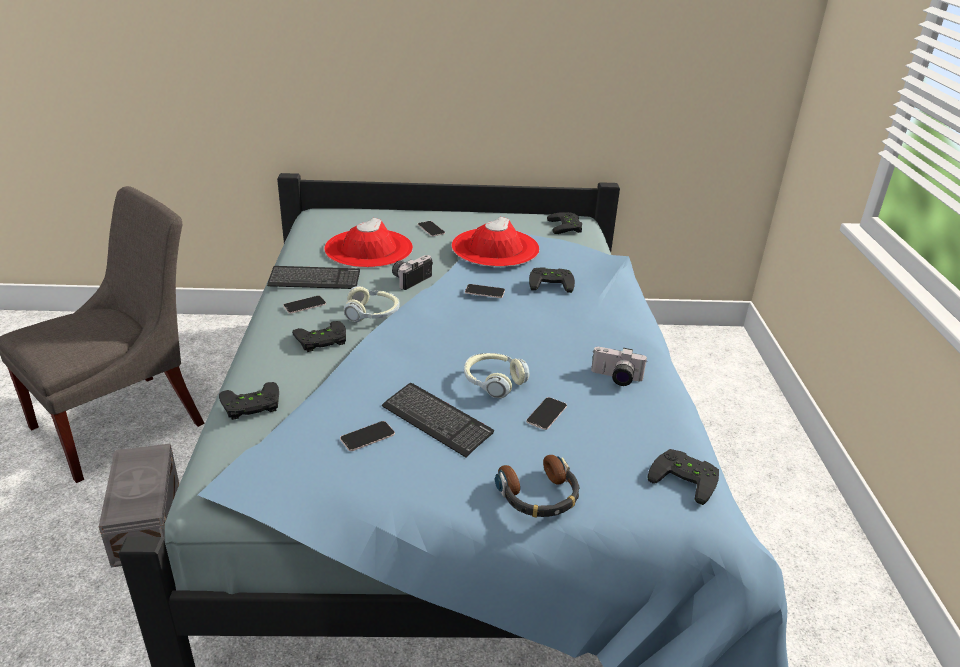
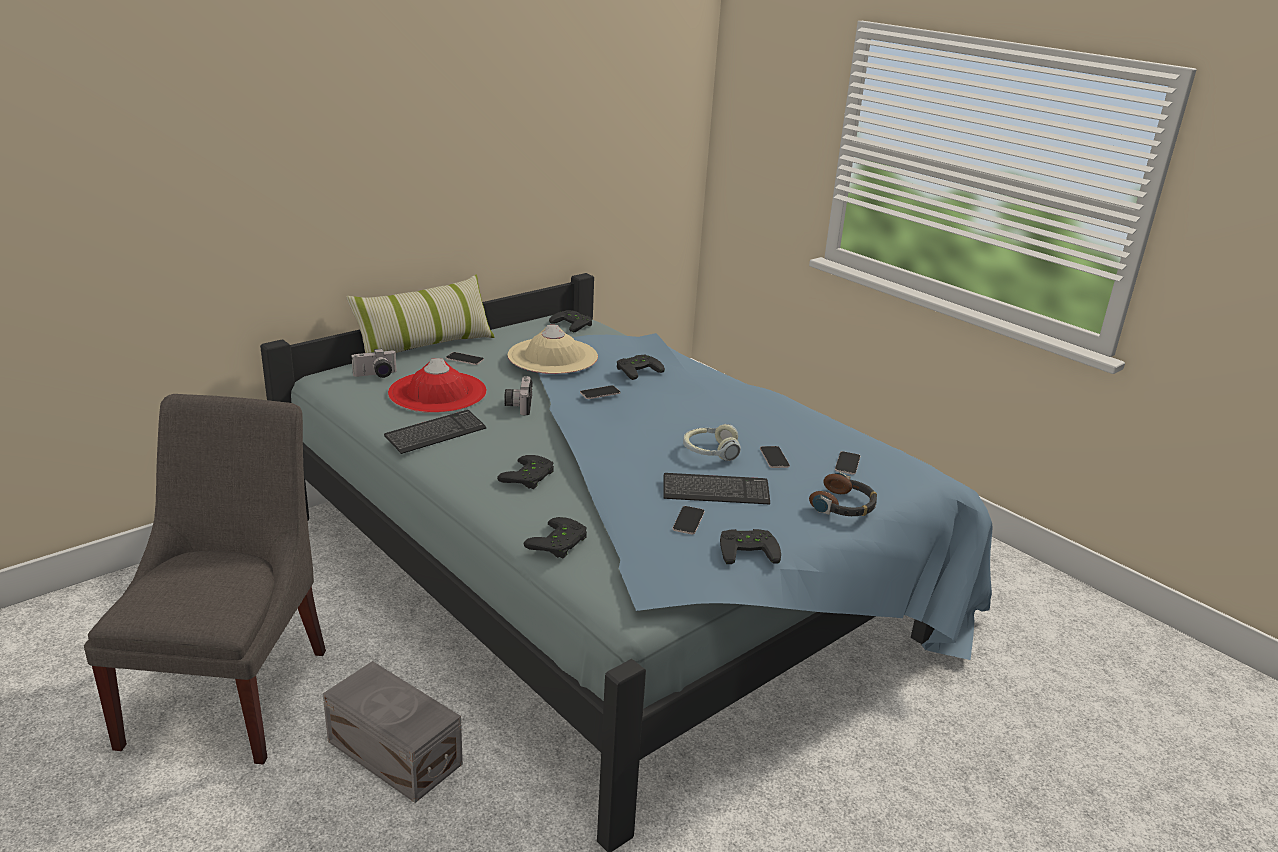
camera: 40 degrees left, 5 degrees down
phone [283,296,326,314] -> phone moved to [835,451,860,475]
headphones [344,286,400,322] -> none
red hat [451,217,539,267] -> beige hat [507,325,598,374]
camera [591,347,647,386] -> camera moved to [351,348,397,378]
black game controller [647,449,719,505] -> black game controller moved to [720,529,781,564]
none -> pillow [346,275,495,353]

